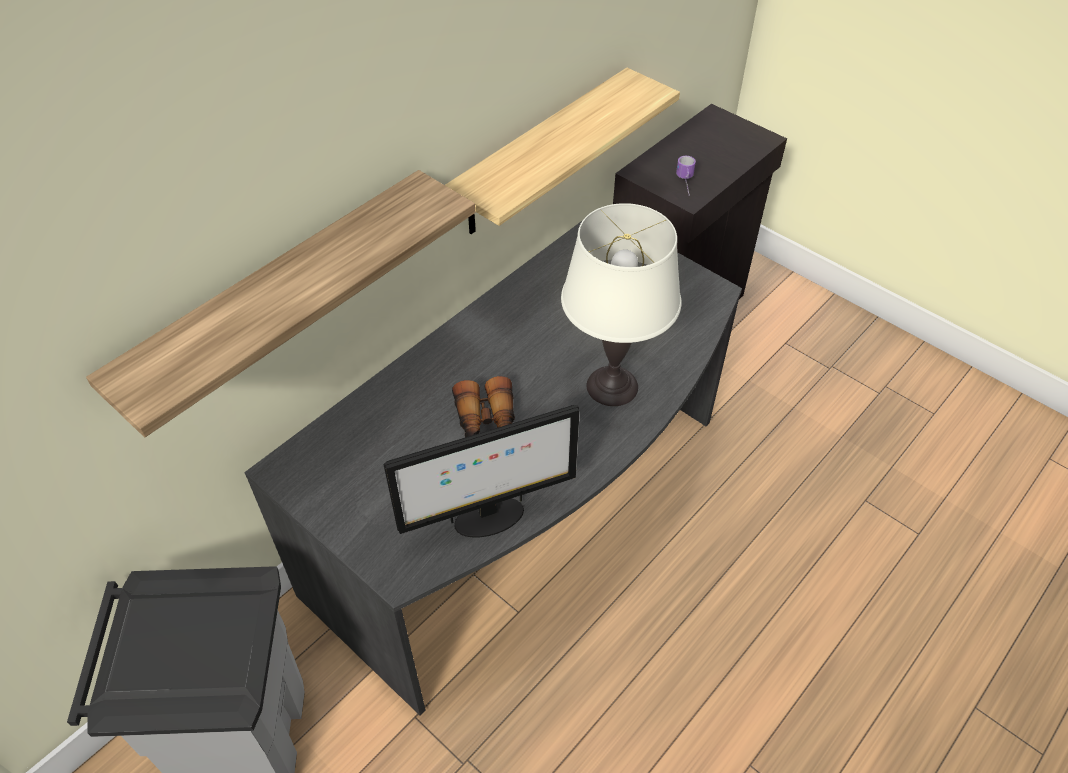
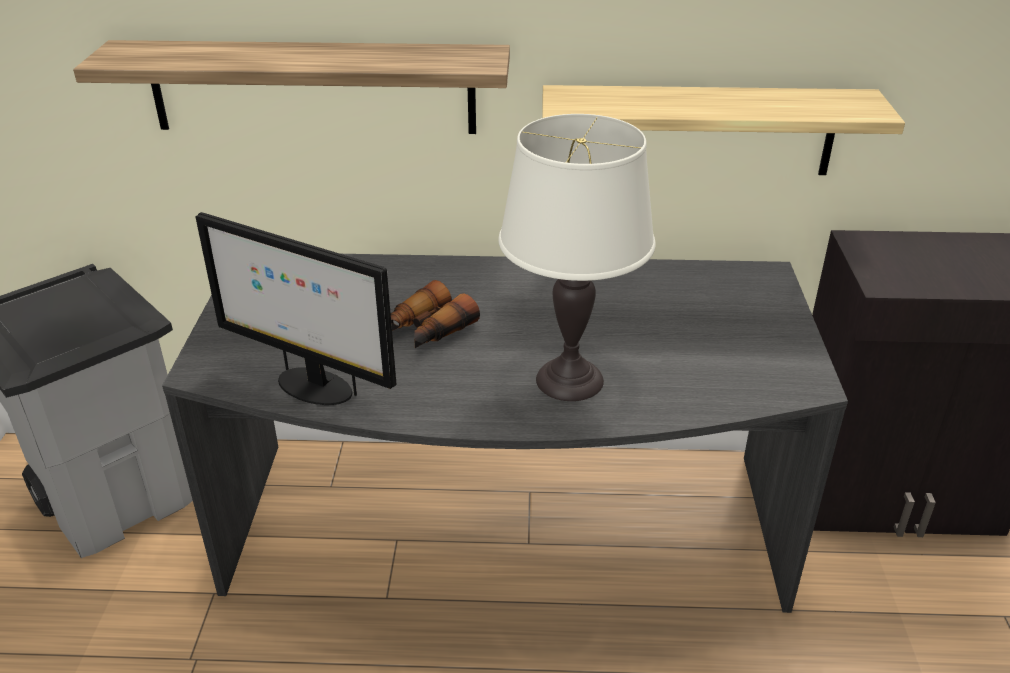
camera: 50 degrees right, 15 degrees down
mug [676,156,696,195] -> none

